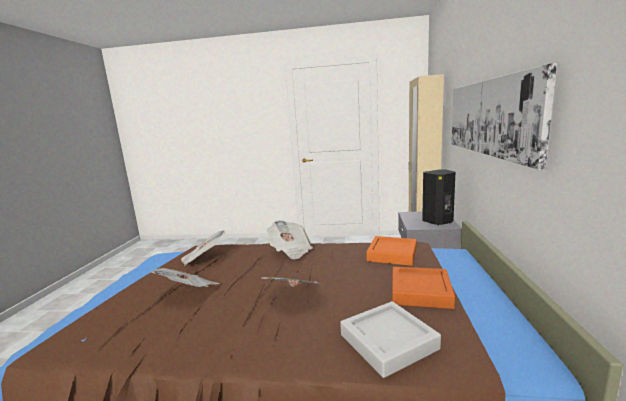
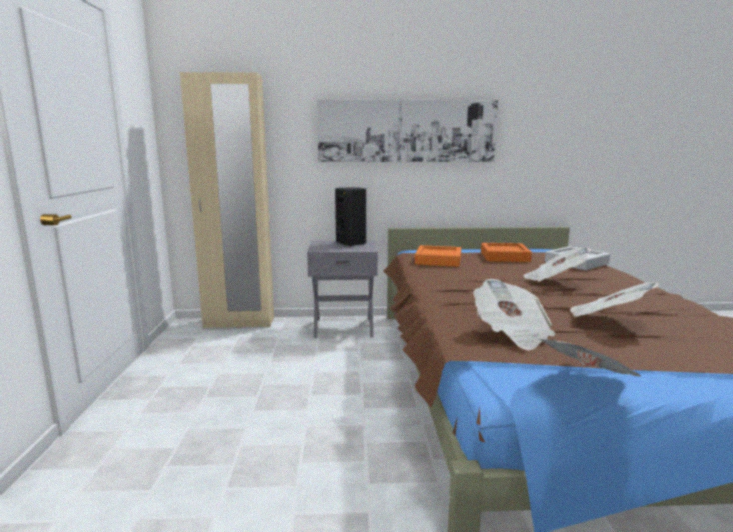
camera: 100 degrees left, 0 degrees up
newspaper [266,220,313,260] -> newspaper moved to [536,338,641,377]

